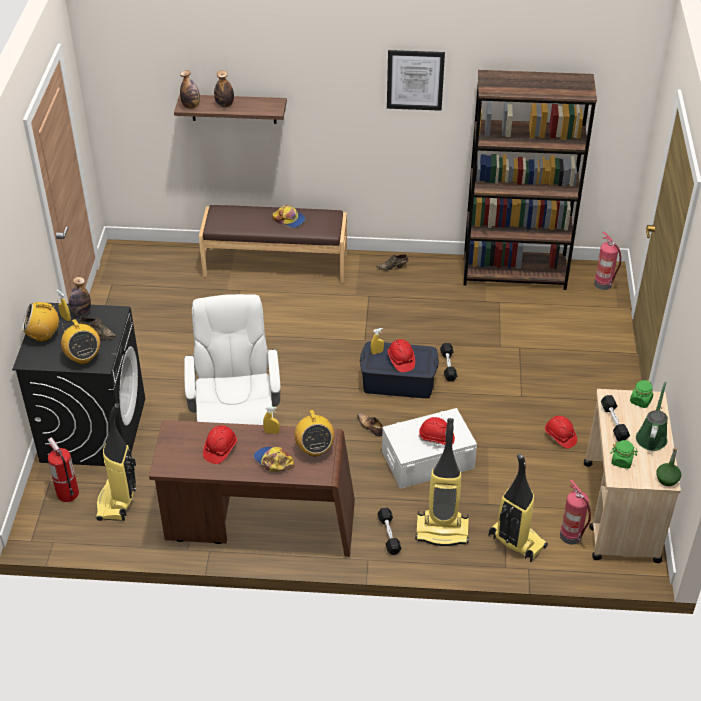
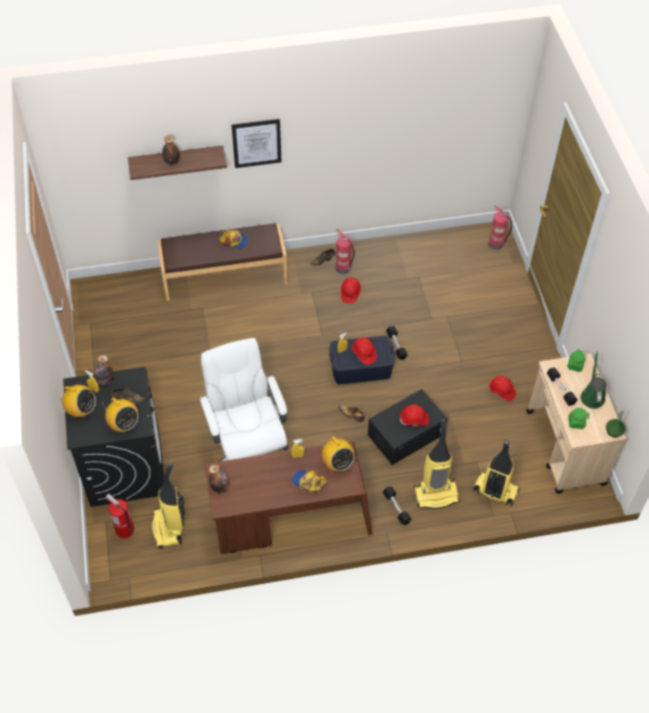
camera: 15 degrees left, 10 degrees up
radio [22,302,59,342] -> radio turned 135 degrees counterclockwise [61,385,96,417]
bottle [180,70,200,109] -> bottle moved to [209,464,229,493]
red hard hat [203,425,237,464] -> red hard hat moved to [341,278,361,304]
white storage box [382,408,477,489] -> black storage box [368,389,447,465]
picture [387,50,445,111] -> picture moved to [232,119,281,168]
brown bookcase [464,70,597,290] -> none
fire extinguisher [560,479,591,545] -> fire extinguisher moved to [336,229,355,274]

